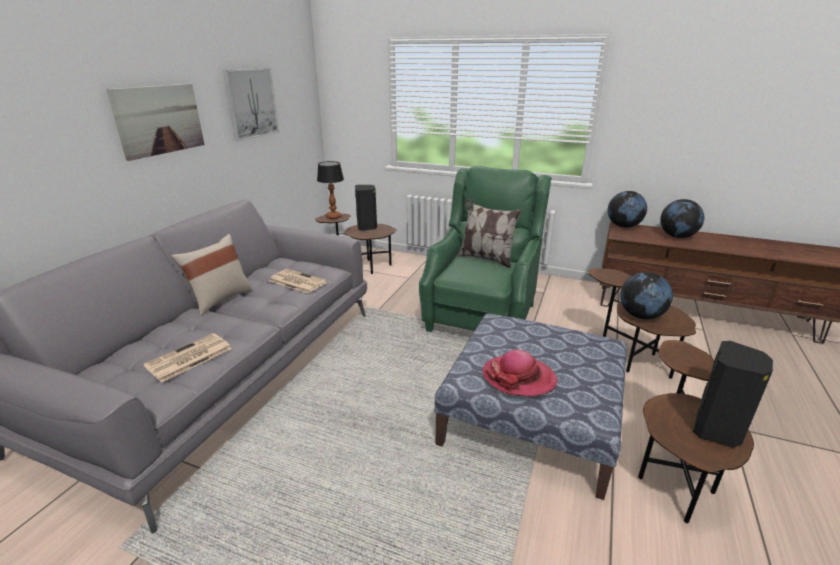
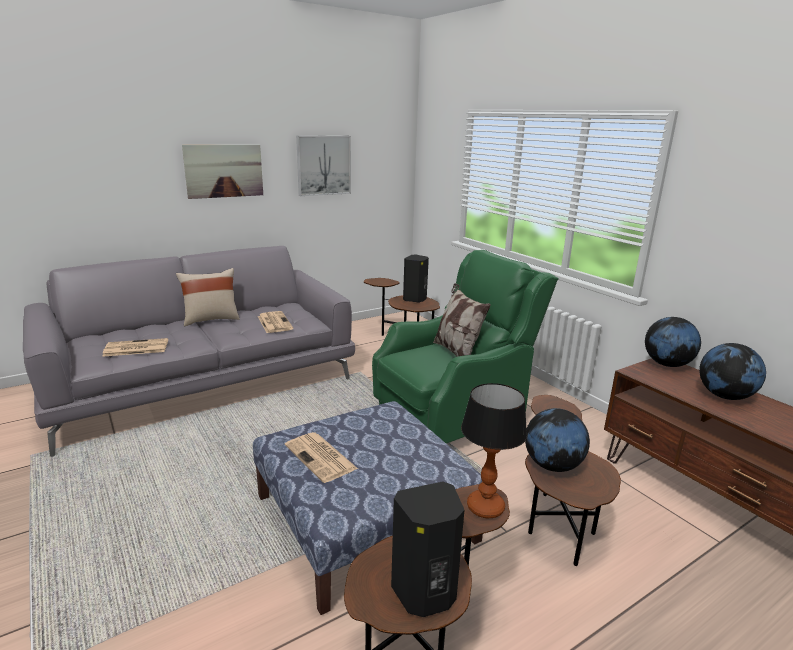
camera: 35 degrees right, 5 degrees down
table lamp [317,161,344,219] -> table lamp moved to [461,383,527,518]
hat [483,349,558,396] -> newspaper [285,432,358,483]

